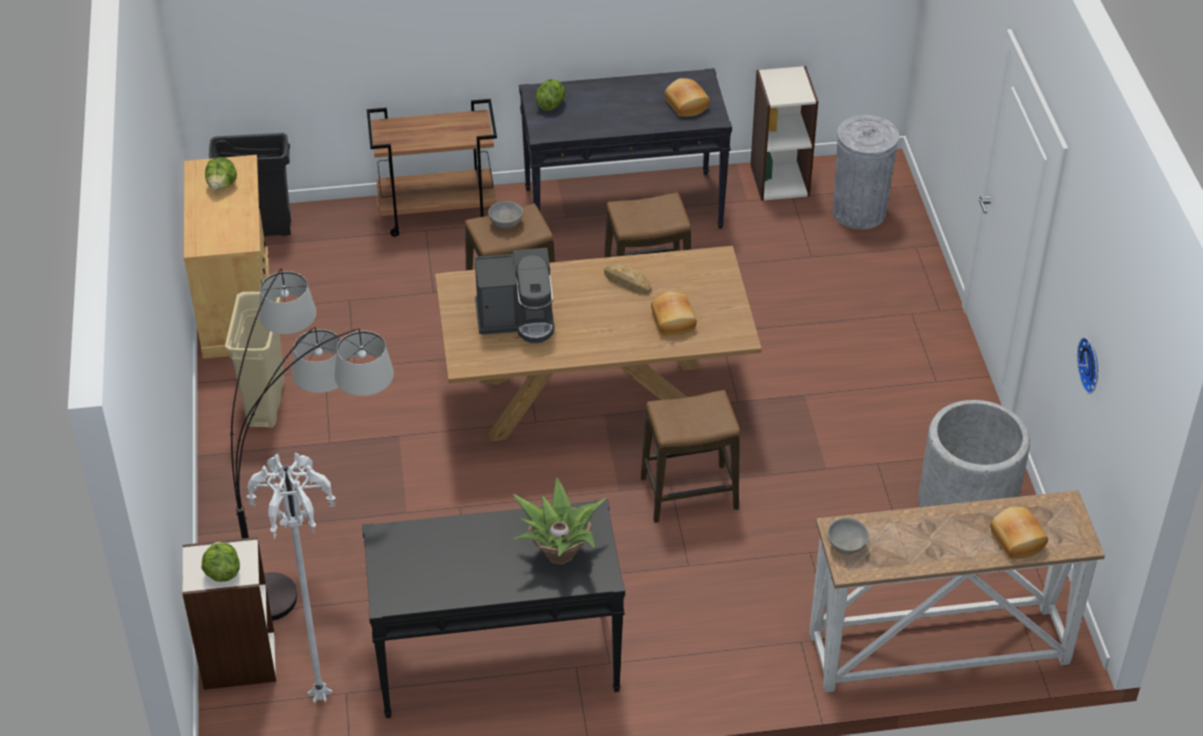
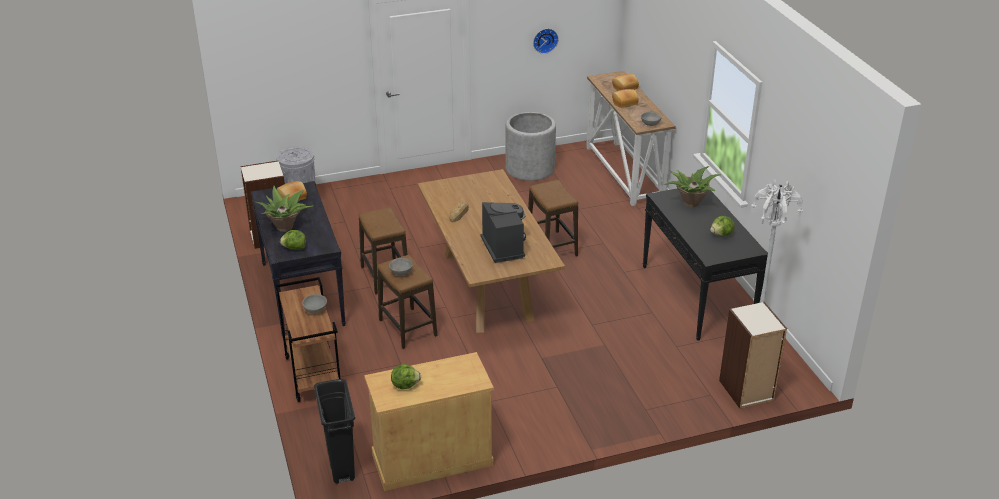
camera: 100 degrees left, 10 degrees down
lettuce [201,542,240,582] -> lettuce moved to [710,216,734,236]
beige trash can [225,292,284,428] -> none
floor lamp [230,268,394,621] -> none
bread [651,291,697,336] -> bread moved to [612,89,639,108]
none -> potted plant [256,186,313,232]
none -> grey bowl [302,294,327,314]

